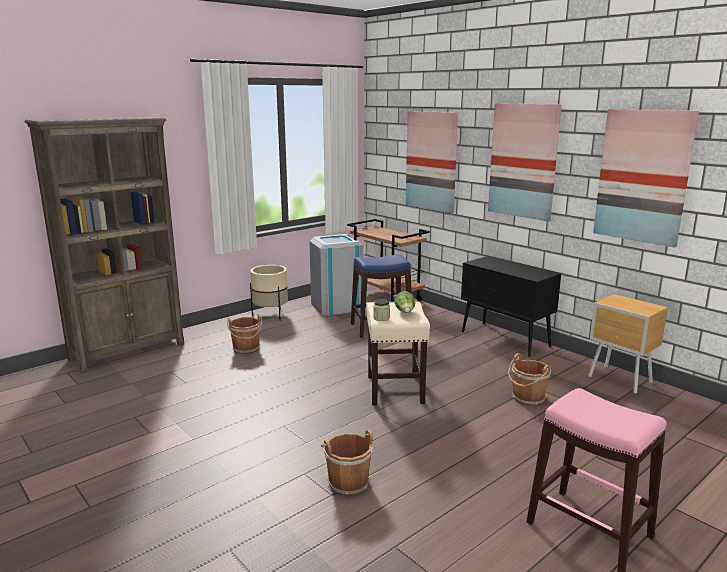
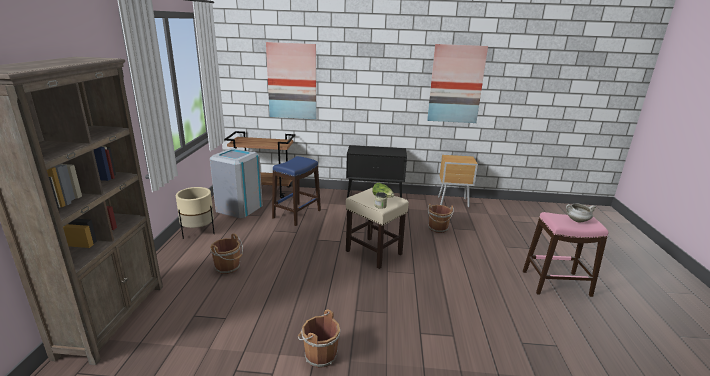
camera: 45 degrees left, 5 degrees up
brown bucket [321,430,373,496] -> brown bucket moved to [298,310,340,368]
picture [488,103,562,221] -> none
none -> white cooking pot [566,203,596,222]

